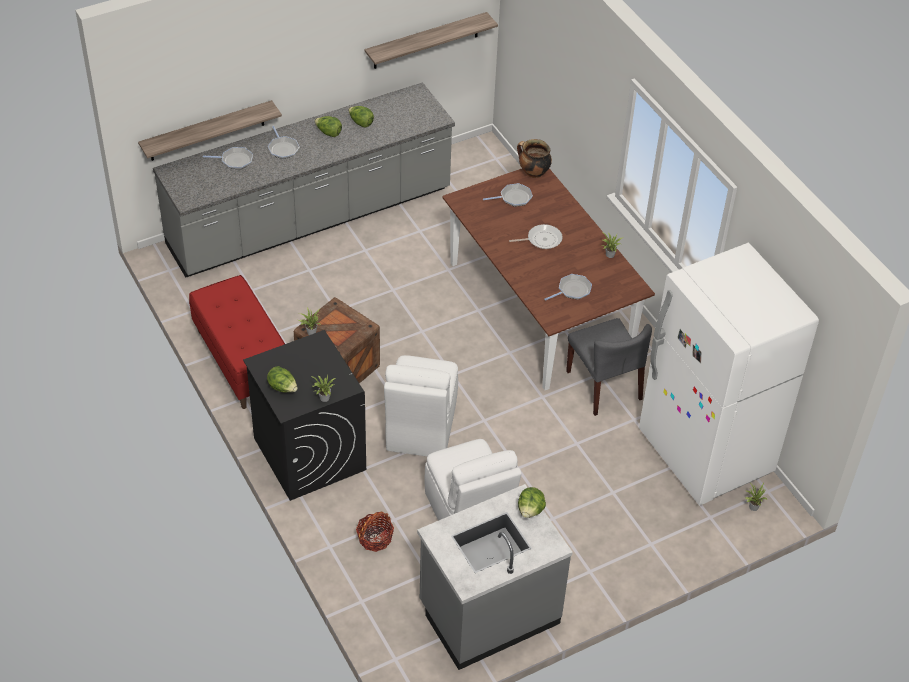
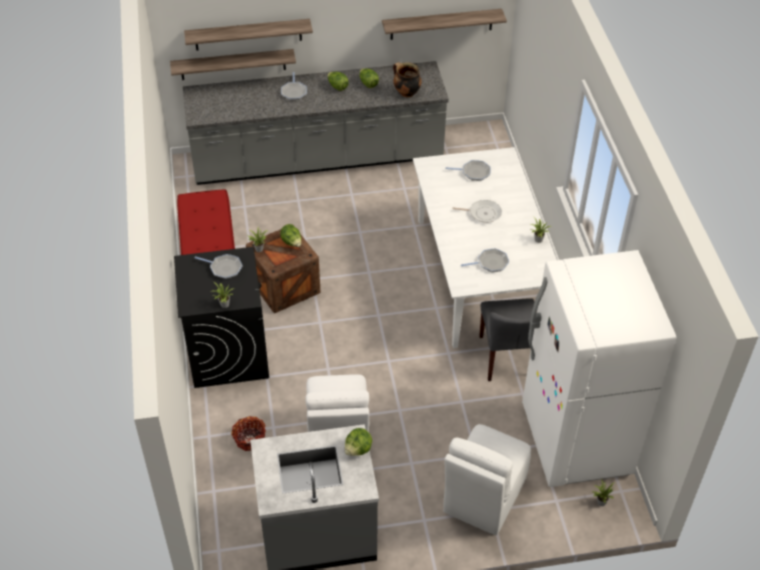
camera: 20 degrees right, 0 degrees up
frying pan [203,147,253,169] -> frying pan moved to [195,254,243,279]
lettuce [267,366,298,392] -> lettuce moved to [280,224,301,247]
white chair [384,355,458,456] -> white chair moved to [443,424,531,535]
brown dining table [442,169,655,390] -> white dining table [413,147,557,348]
cooking pot [517,139,552,178] -> cooking pot moved to [393,62,422,97]
none -> shelf [184,19,313,51]

